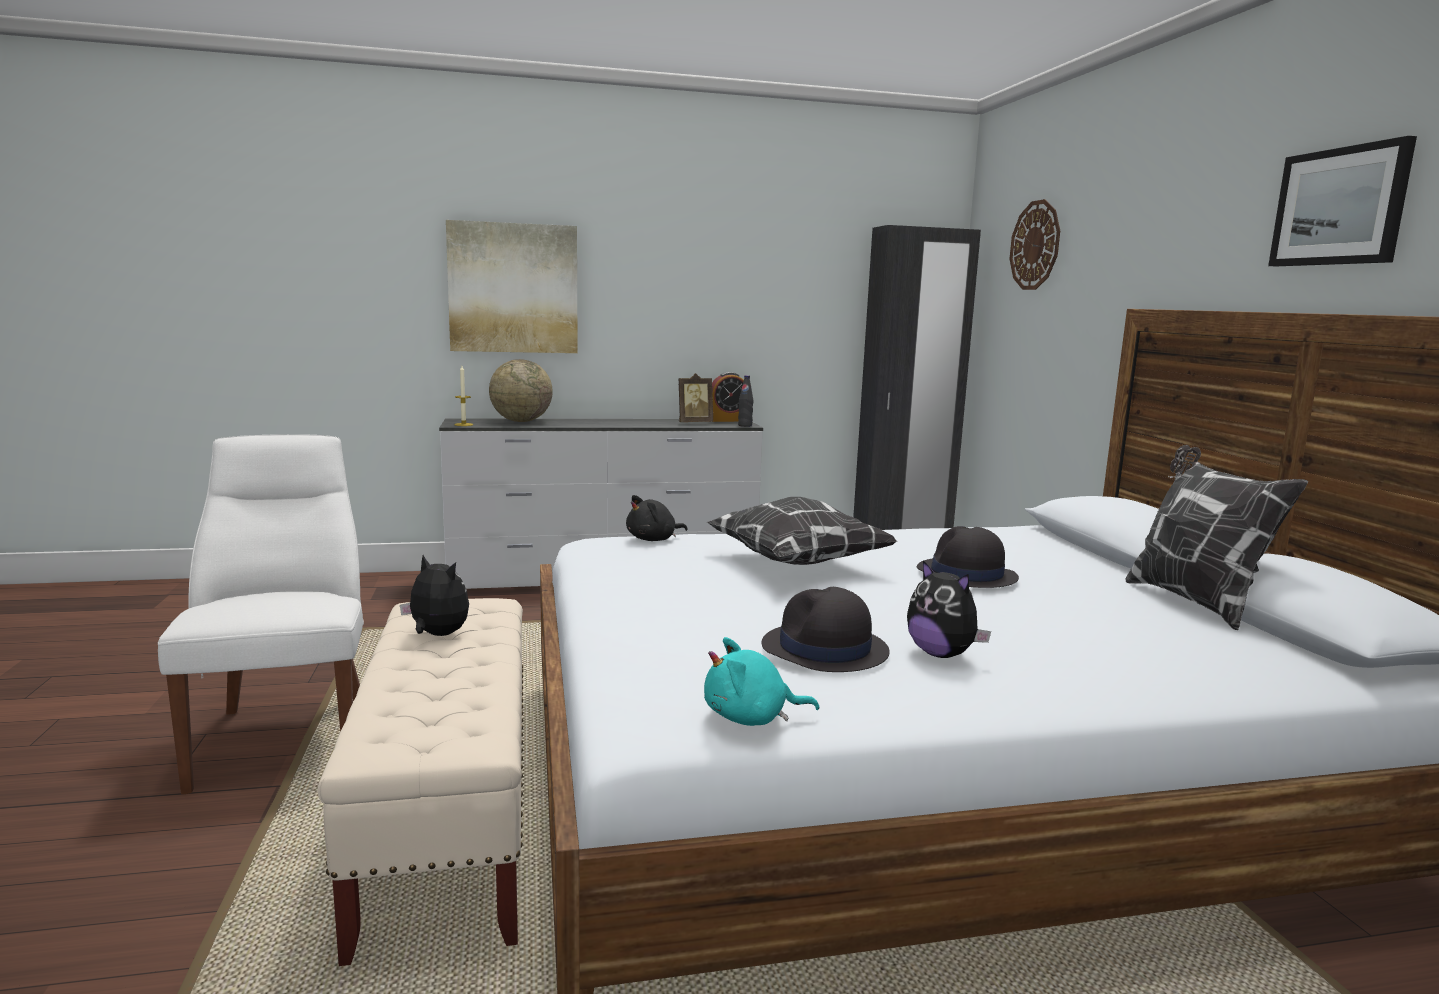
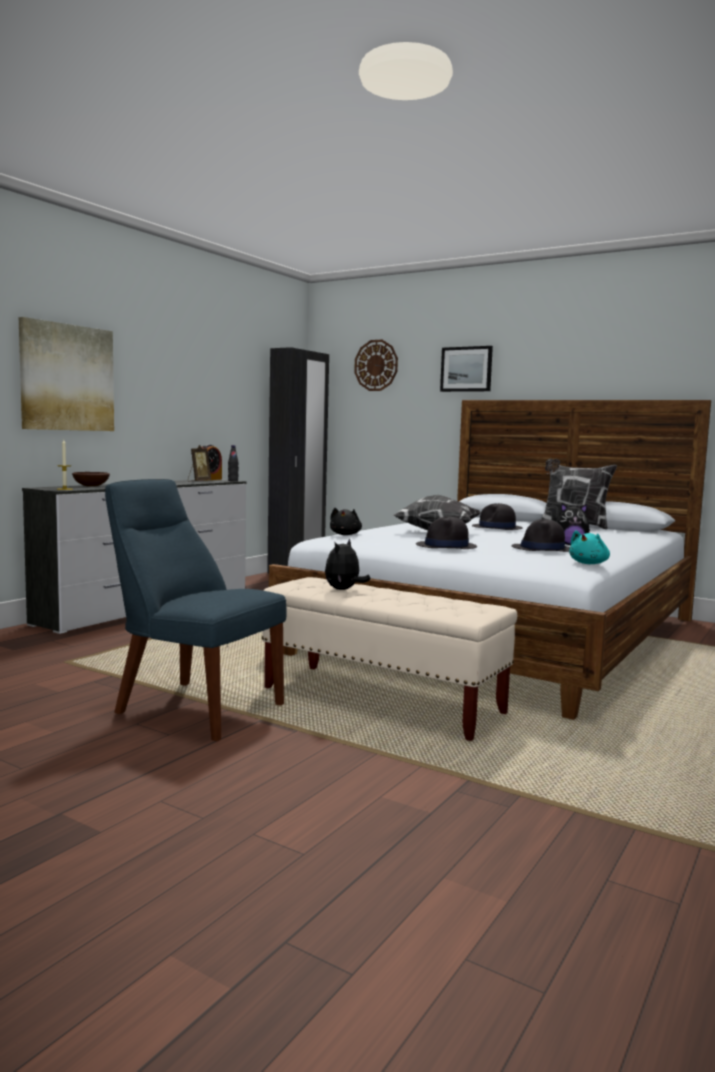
camera: 45 degrees left, 5 degrees down
white chair [158,434,364,794] -> blue chair [105,479,287,741]
plush toy [400,555,469,636] -> plush toy turned 45 degrees counterclockwise [325,538,371,590]
globe [489,359,553,422] -> brown bowl [72,472,110,487]
picture [1268,136,1417,266] -> picture moved to [440,346,493,392]
none -> black hat [416,516,477,549]

